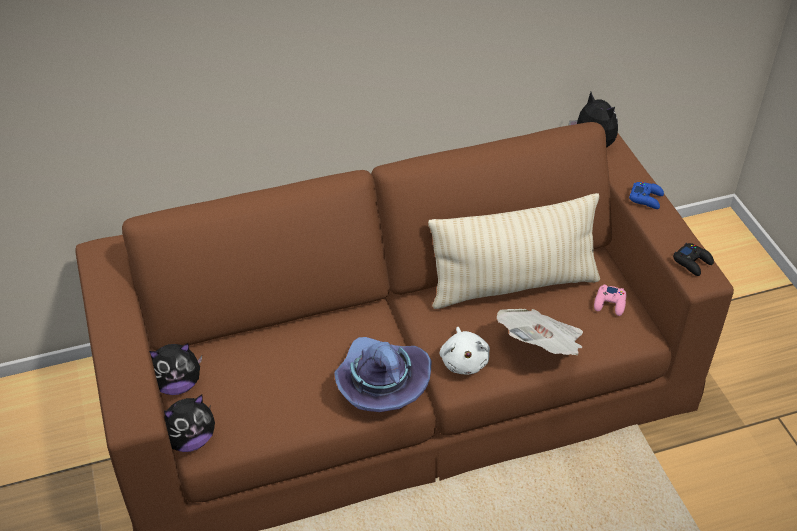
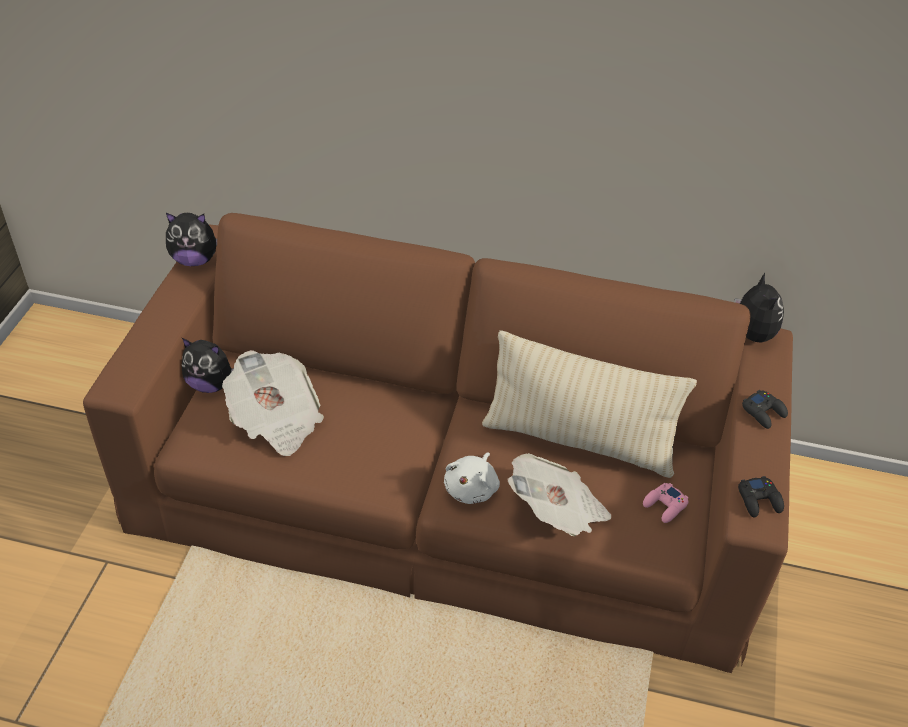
camera: 30 degrees right, 0 degrees up
plush toy [164,395,215,452] -> plush toy moved to [166,213,217,266]
purple hat [334,337,432,412] -> none
blue game controller [629,182,664,209] -> black game controller [742,390,788,429]
none -> newspaper [222,350,324,456]

